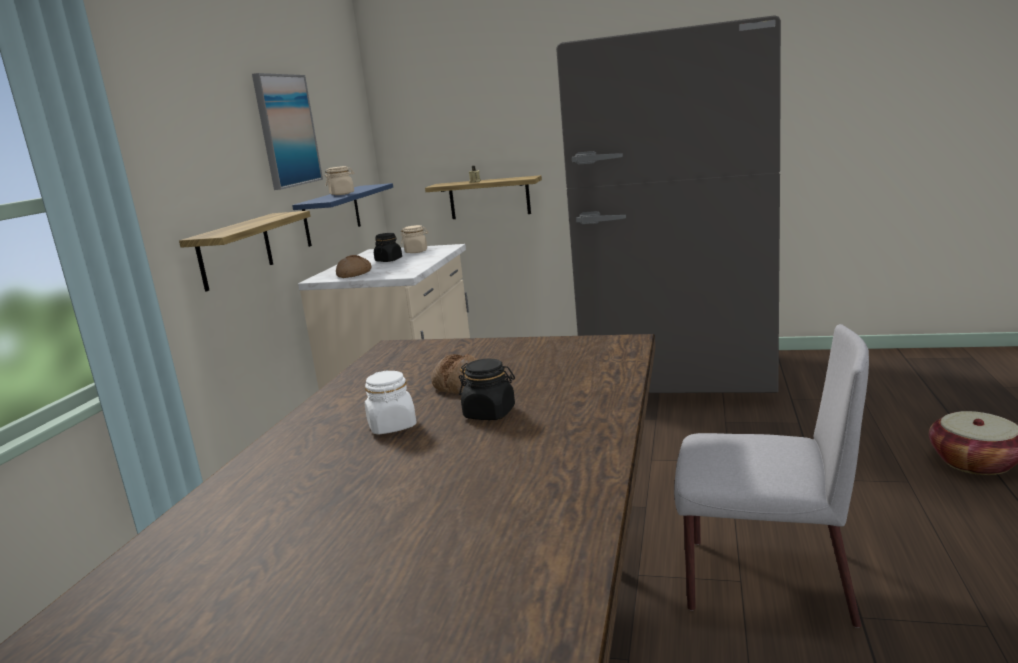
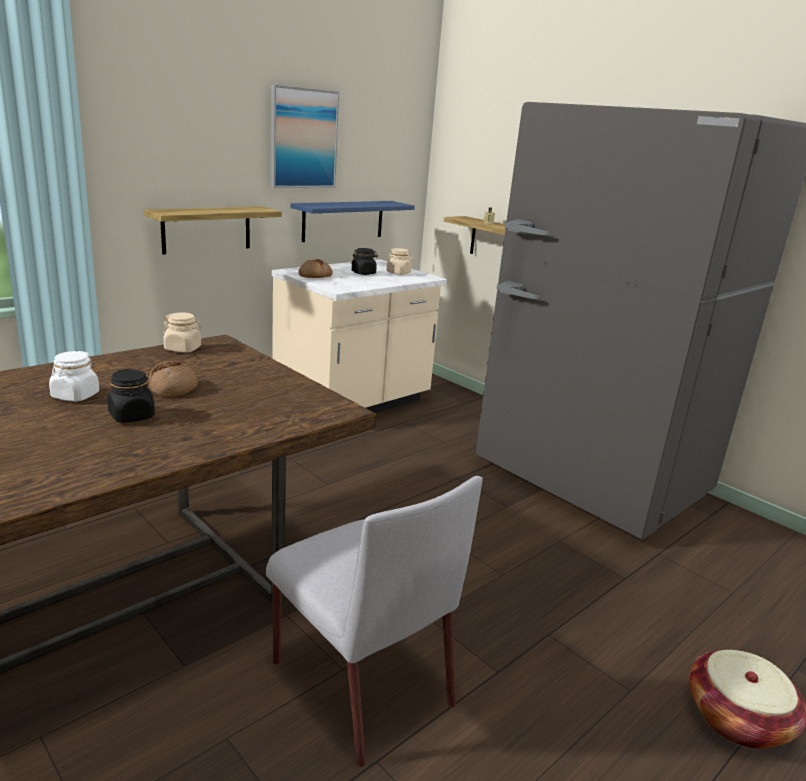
camera: 30 degrees right, 5 degrees up
beige jar [325,166,354,195] -> beige jar moved to [163,312,202,353]

